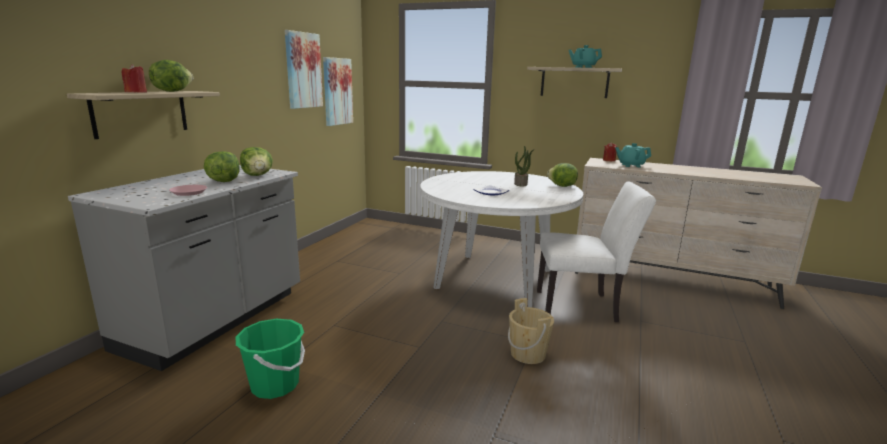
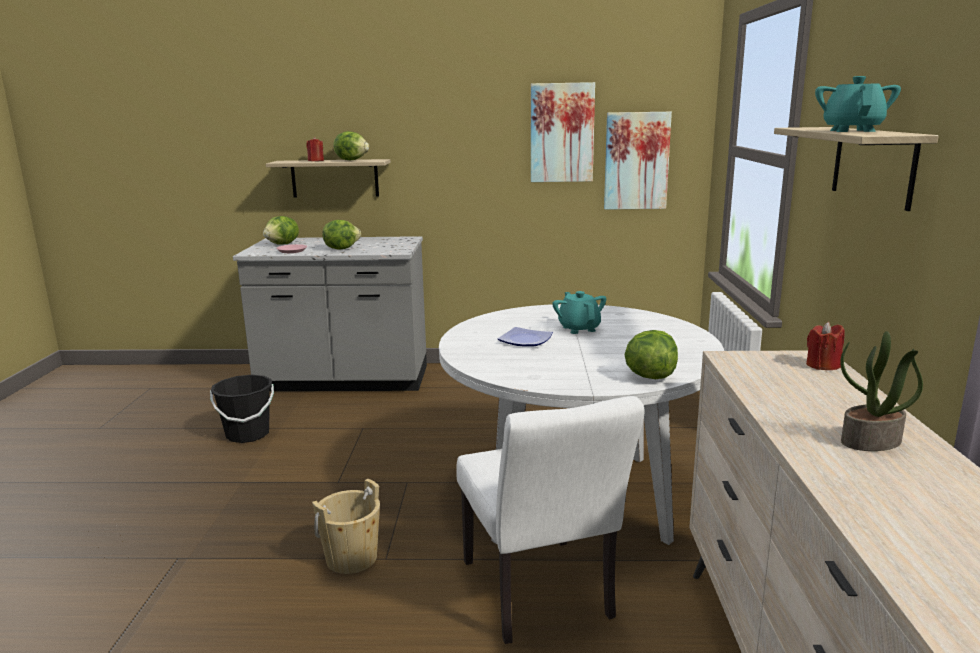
camera: 70 degrees right, 0 degrees up
green bucket [236,319,305,399] -> black bucket [210,375,274,443]
lettuce [240,147,273,176] -> lettuce moved to [263,216,299,245]
potted plant [514,146,533,187] -> potted plant moved to [840,331,923,451]
turquoise teapot [615,143,651,167] -> turquoise teapot moved to [552,291,606,334]

